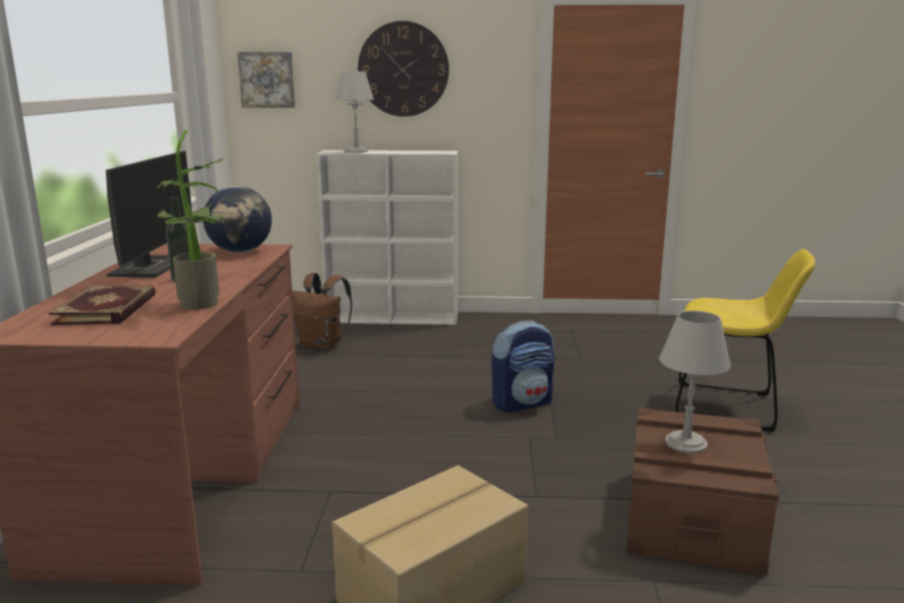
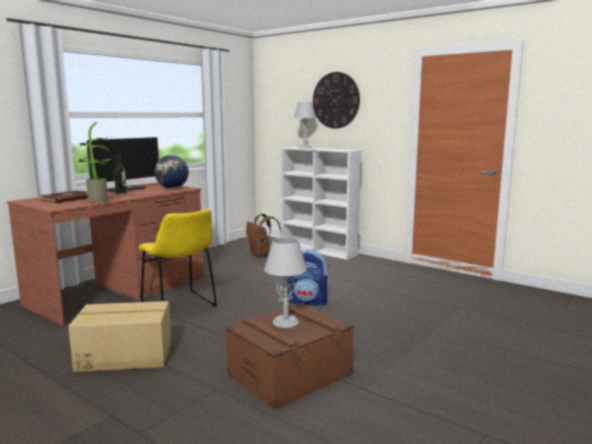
camera: 35 degrees right, 5 degrees down
picture [238,52,295,108] -> none
yellow chair [675,249,816,431] -> yellow chair moved to [138,209,217,307]

